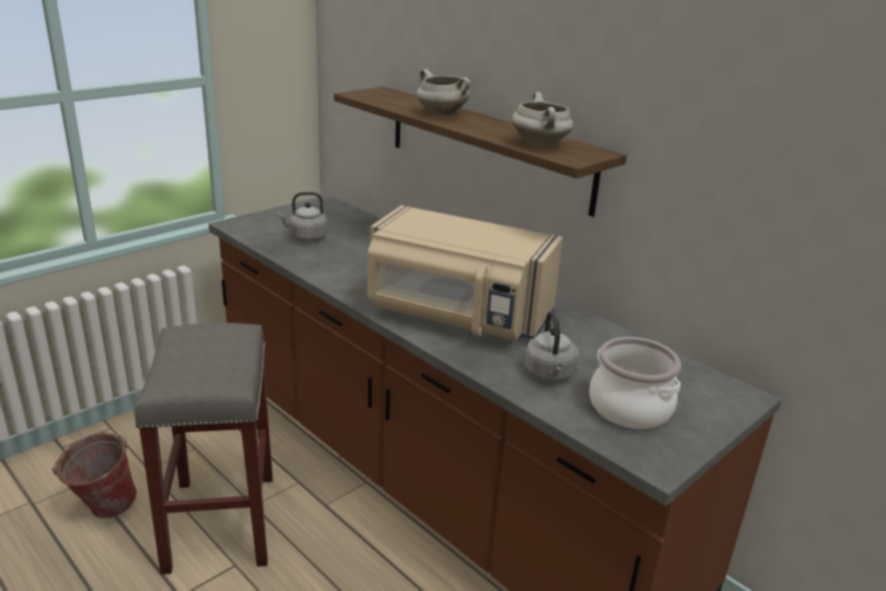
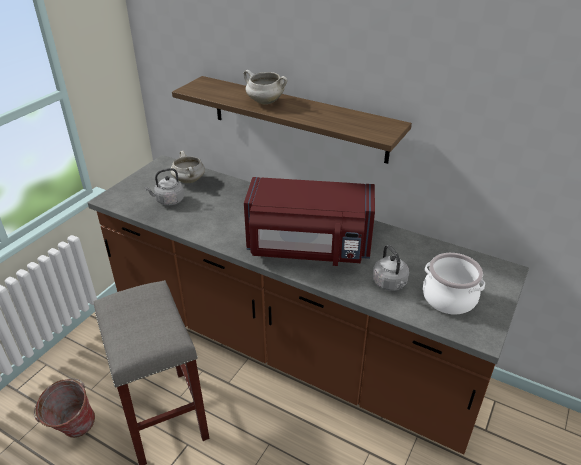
camera: 15 degrees left, 10 degrees up
beige microwave [367,205,563,341] -> red microwave [244,177,375,266]
white cooking pot [512,92,573,147] -> white cooking pot moved to [170,151,205,183]

